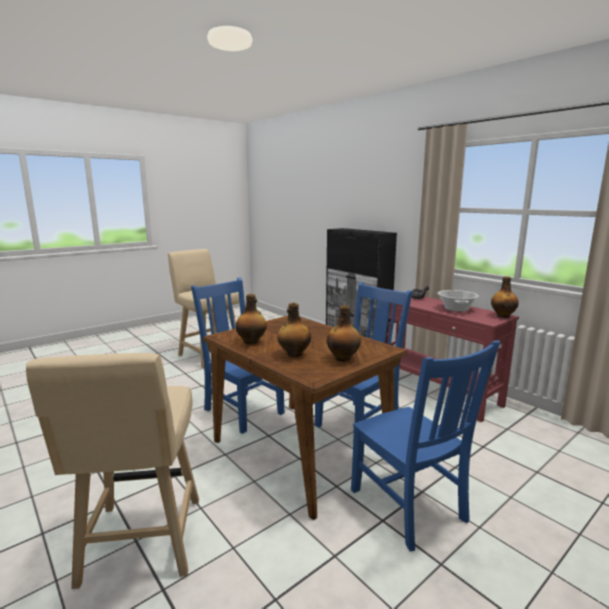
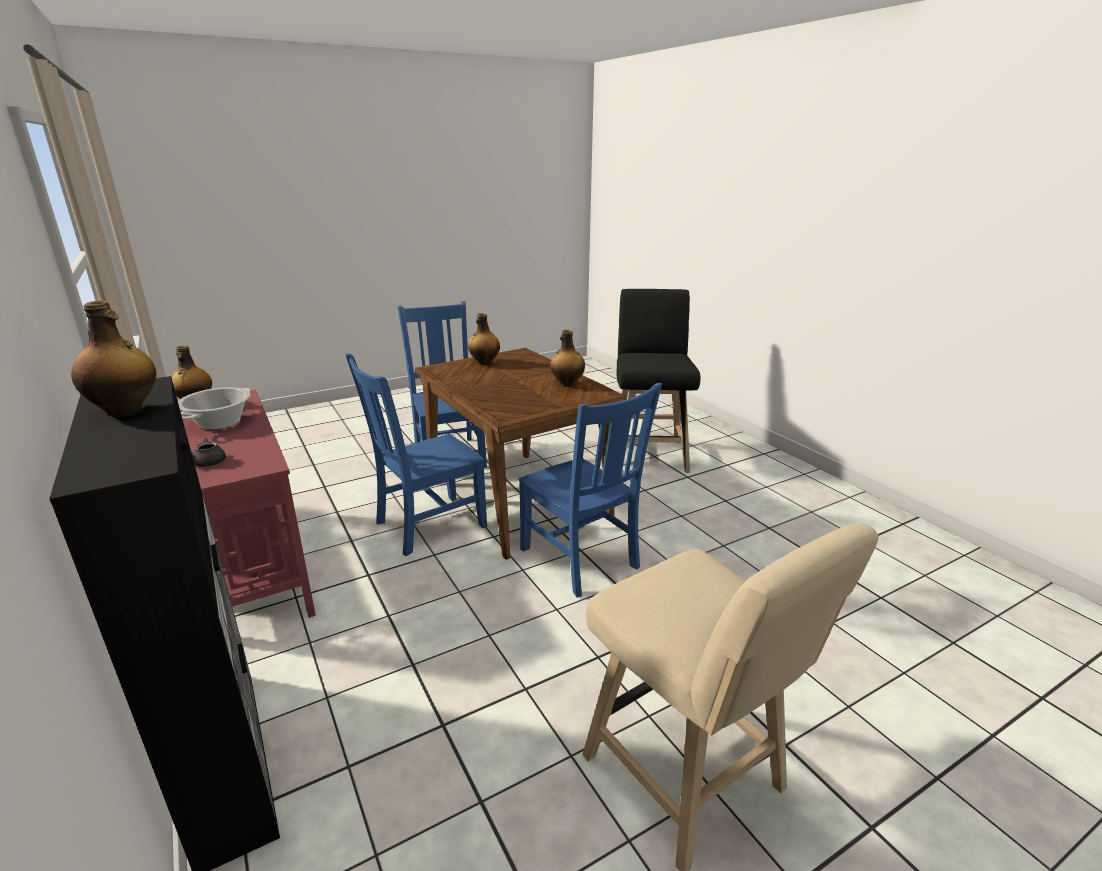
camera: 170 degrees left, 10 degrees up
beige stool [26,353,199,589] -> black stool [617,289,701,473]
bottle [277,303,311,357] -> bottle moved to [71,301,156,417]

